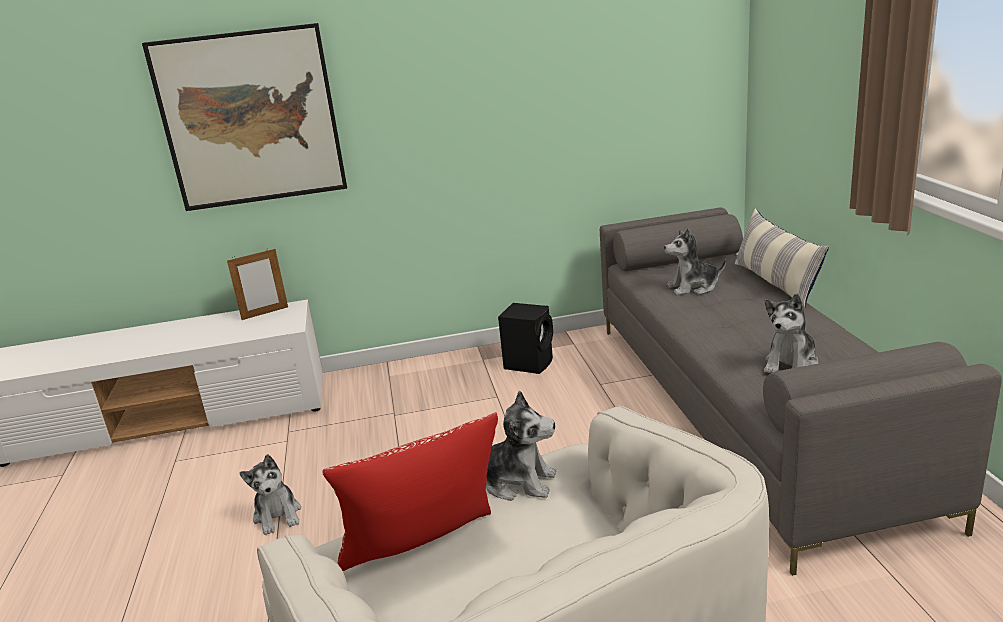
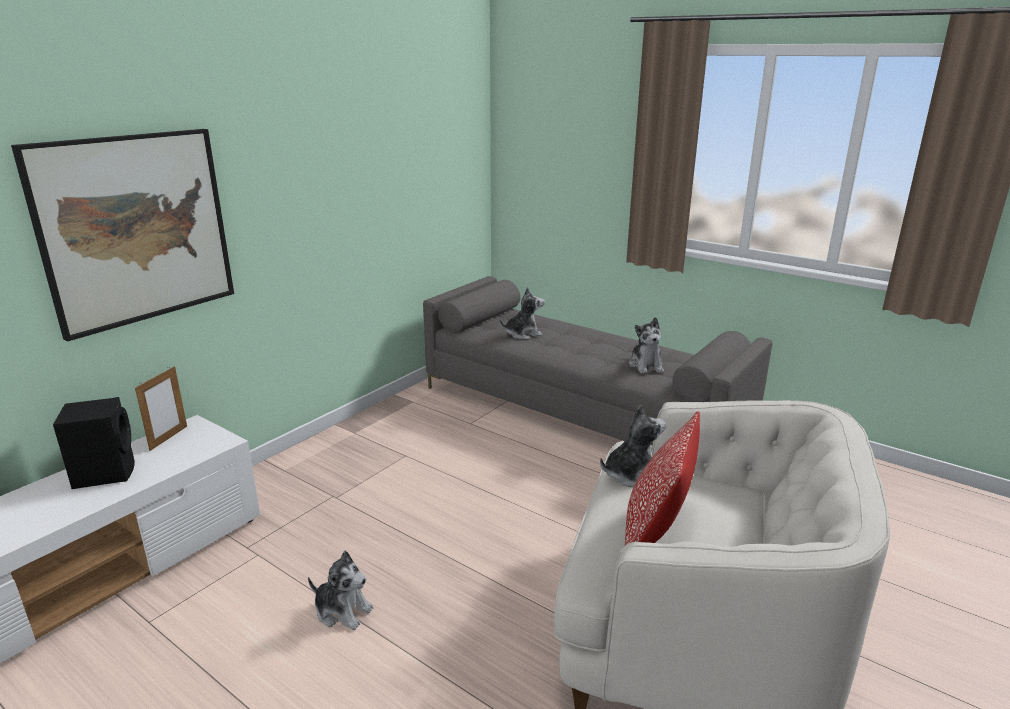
camera: 45 degrees left, 0 degrees up
black speaker [498,303,553,374] -> black speaker moved to [53,397,135,489]
plush toy [664,228,726,295] -> plush toy turned 150 degrees counterclockwise [500,287,545,340]
pillow [735,208,829,308] -> none

